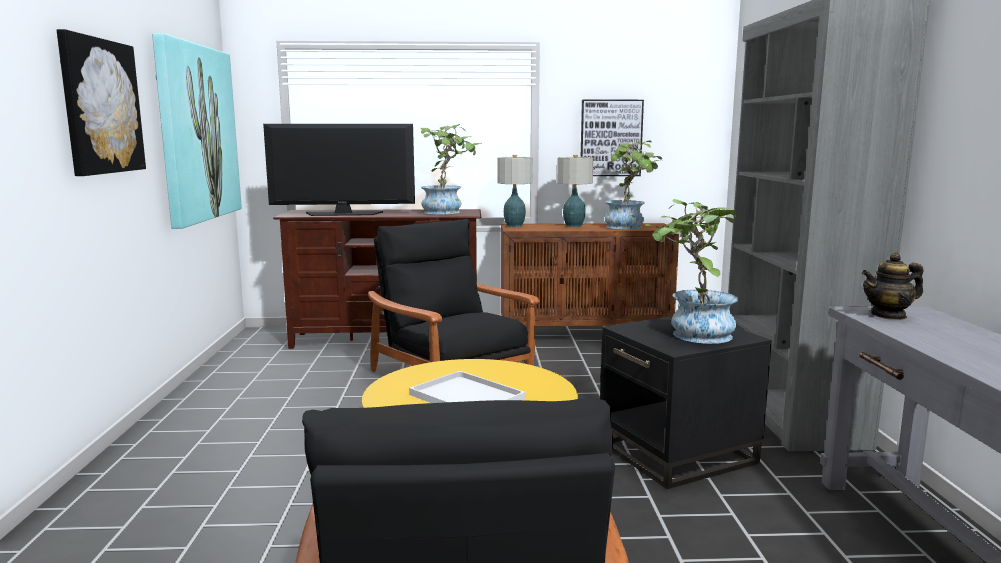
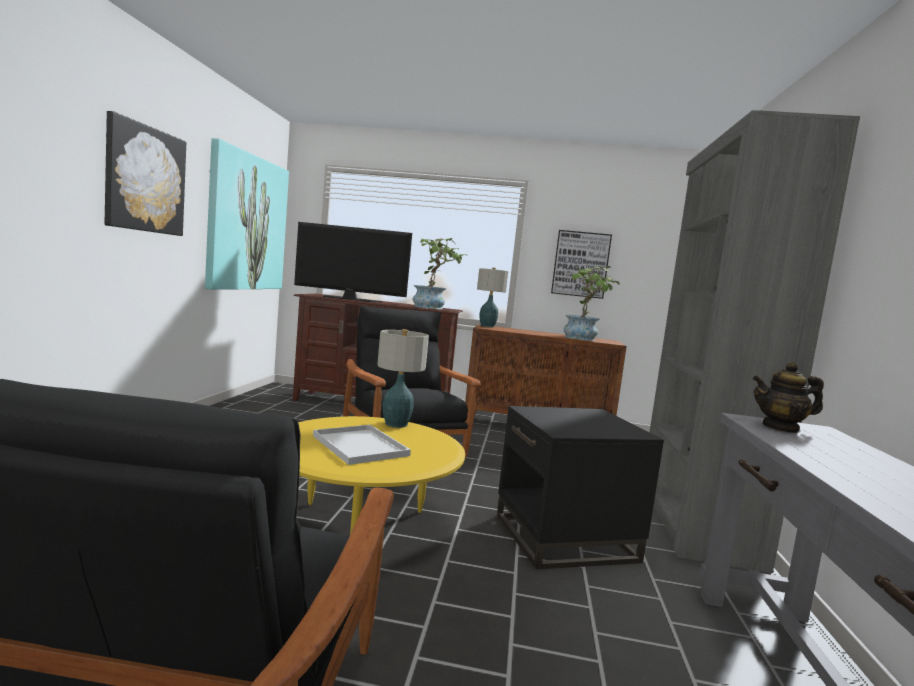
camera: 10 degrees right, 5 degrees down
table lamp [557,155,593,227] -> table lamp moved to [377,329,429,428]
potted plant [645,199,738,344] -> none

